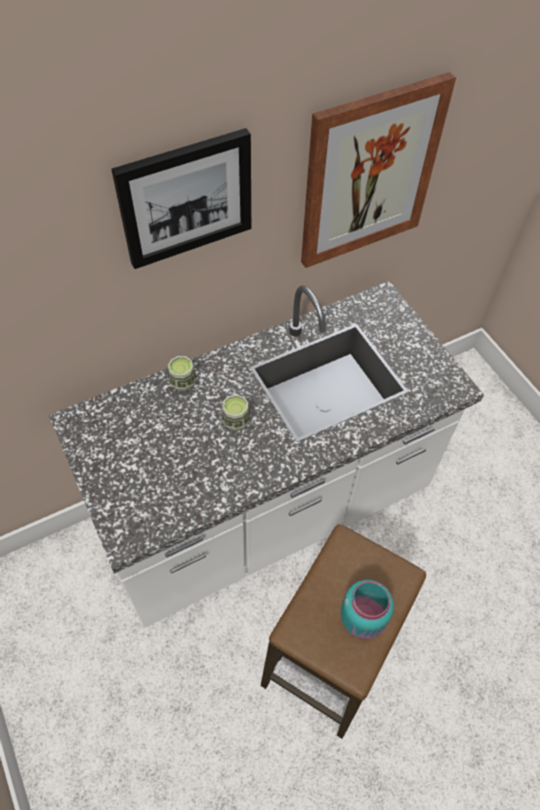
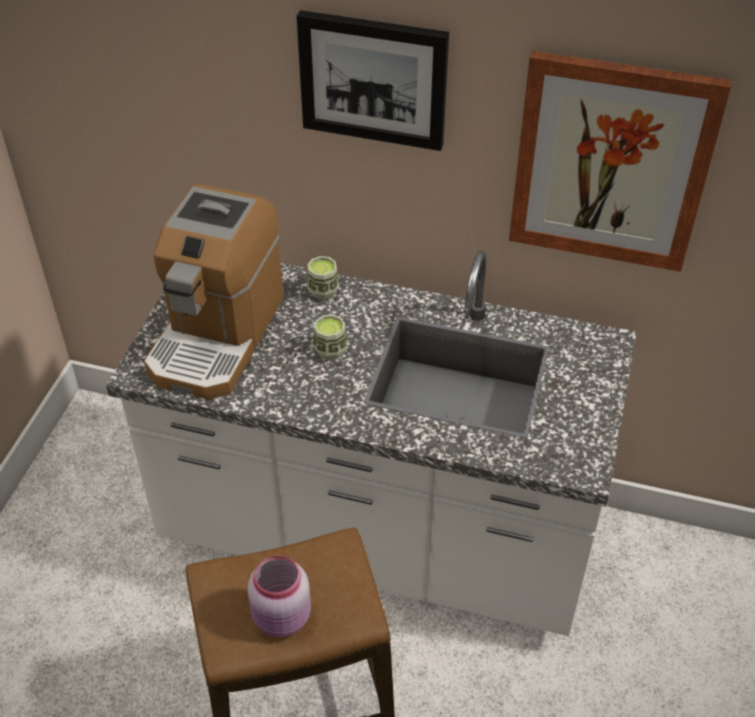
camera: 45 degrees right, 10 degrees down
turquoise jar [341,580,394,639] -> pink jar [248,556,311,637]
none -> coffee machine [144,184,284,399]

